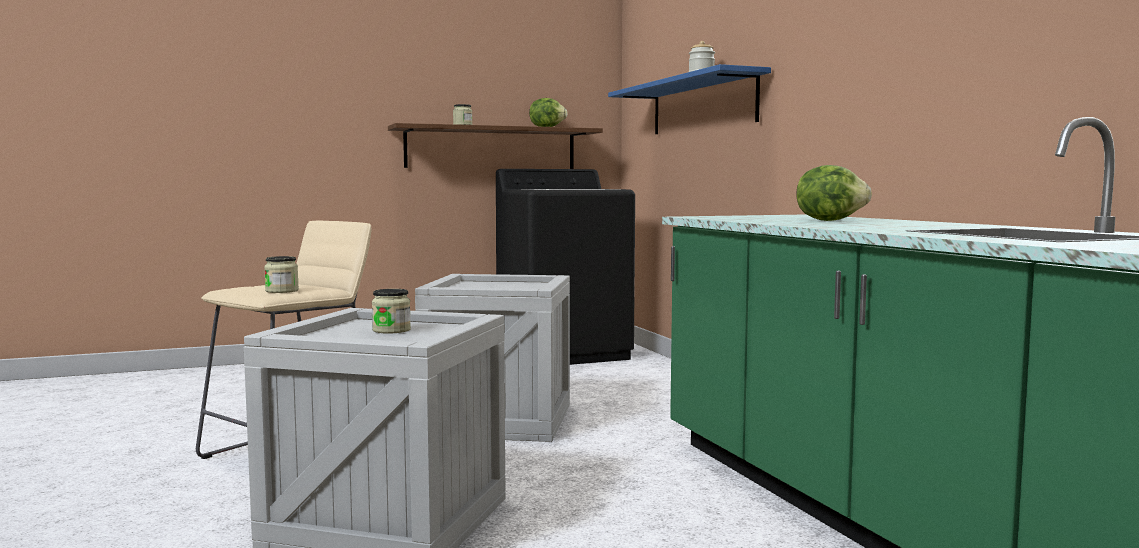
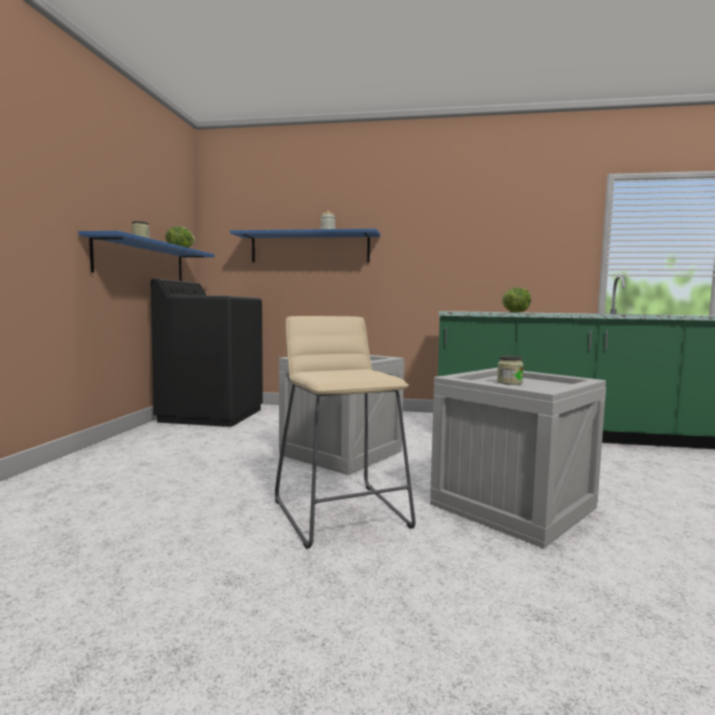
camera: 60 degrees left, 0 degrees up
jar [264,256,299,293] -> none
brown shelf [388,123,603,169] -> blue shelf [79,231,215,281]

